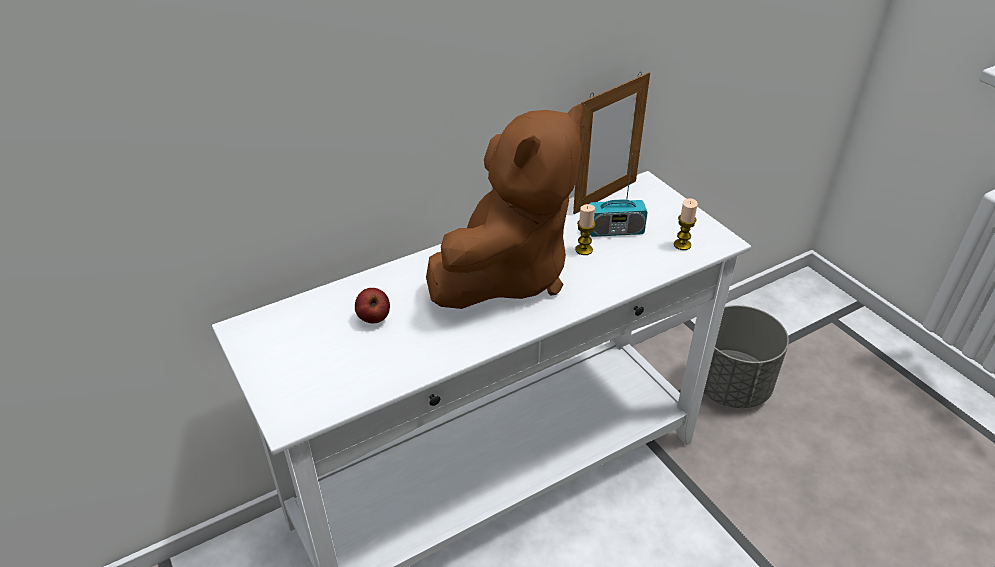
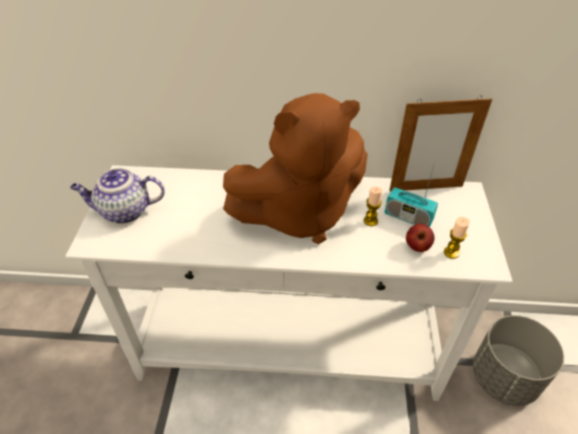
camera: 35 degrees right, 5 degrees up
apple [355,288,390,323] -> apple moved to [406,224,434,252]
none -> teapot [70,168,165,224]

